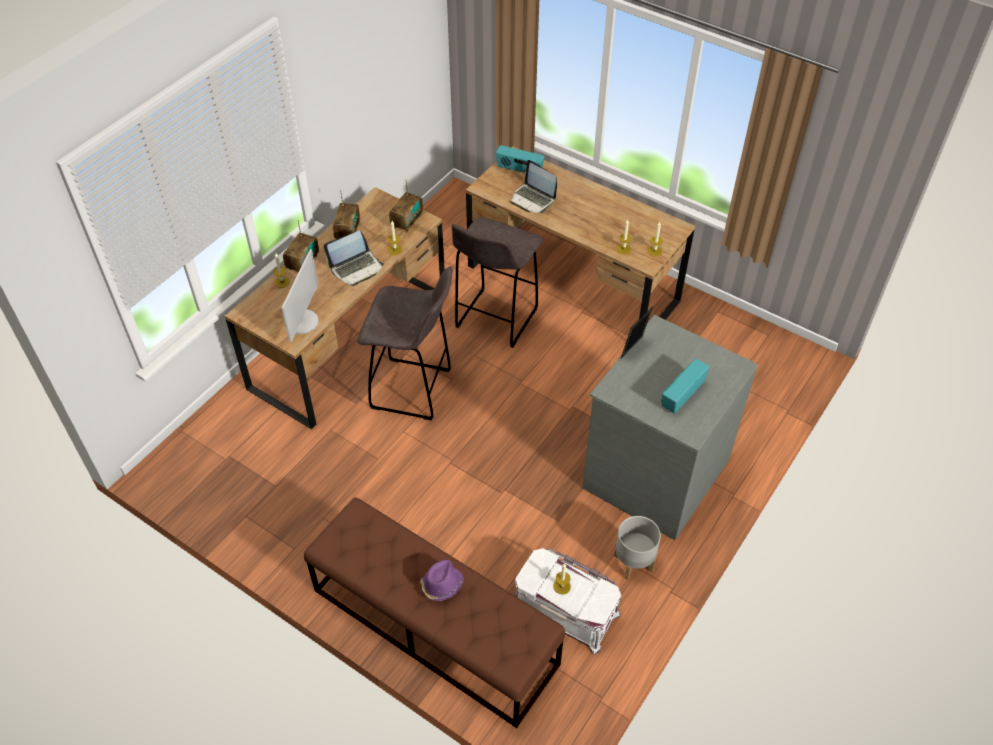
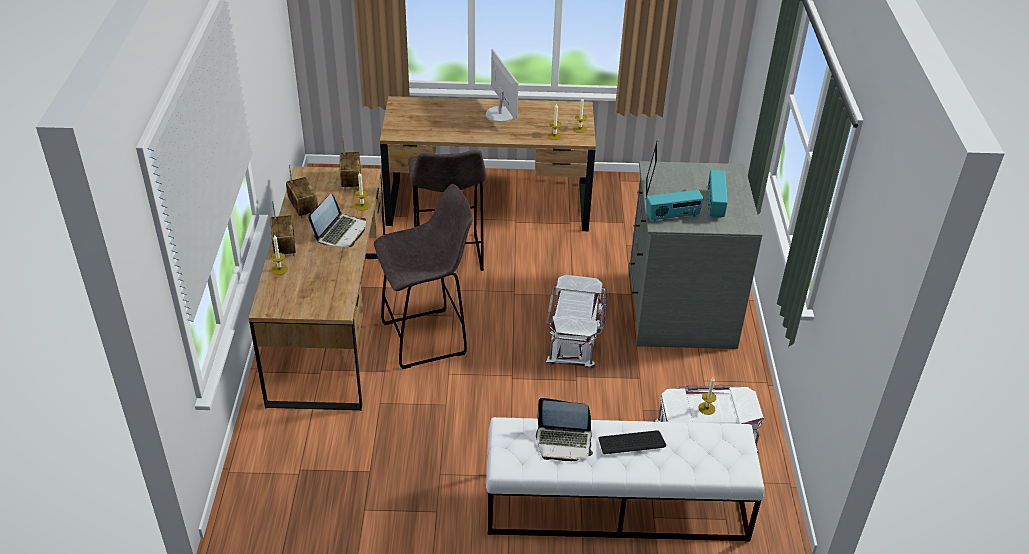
camera: 35 degrees left, 10 degrees down
monitor [281,249,319,342] -> monitor moved to [486,49,518,122]
brown bench [304,497,565,728] -> white bench [486,417,764,542]
purple hat [420,560,464,601] -> keyboard [598,430,666,454]
radio [496,145,545,173] -> radio moved to [646,190,704,222]
laptop [510,160,557,213] -> laptop moved to [536,398,593,461]
grey planter [614,516,661,580] -> none
none -> white storage box [546,275,607,370]

